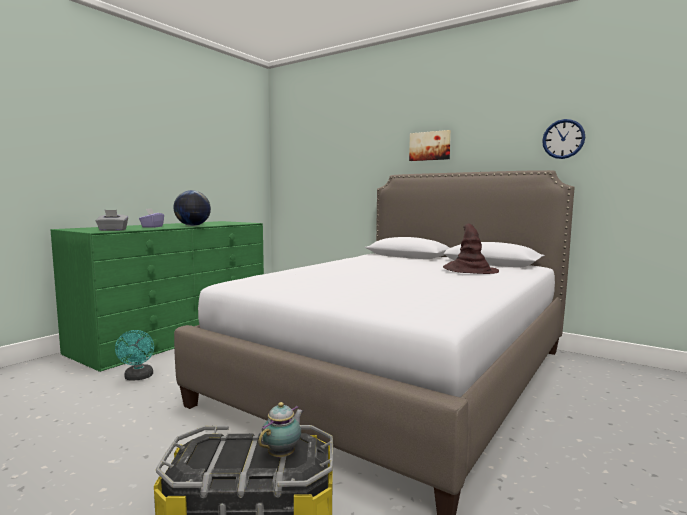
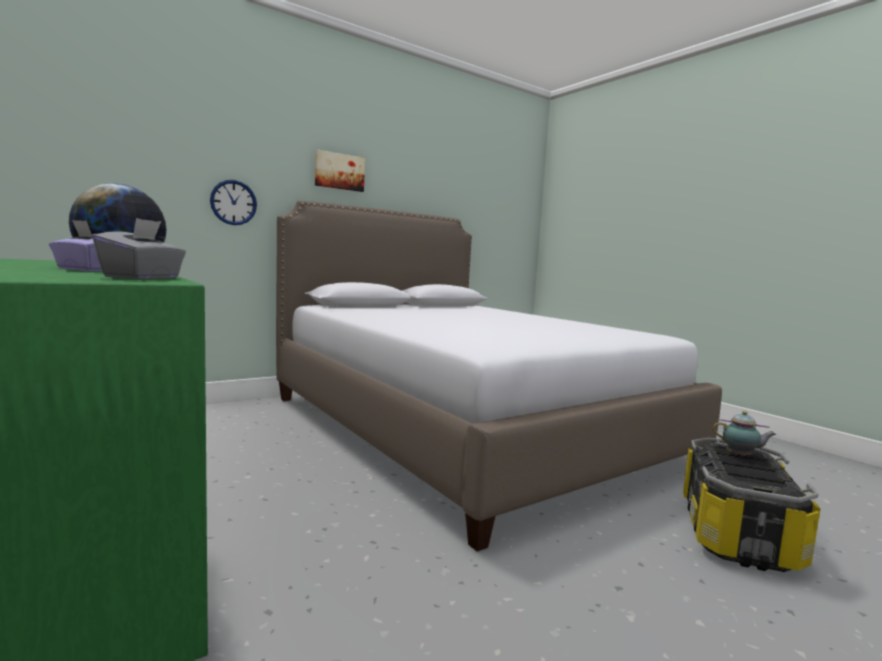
camera: 70 degrees left, 0 degrees up
turquoise fan [115,330,154,381] -> none
teapot [258,402,303,458] -> teapot turned 150 degrees clockwise [712,411,776,457]
brown hat [443,223,499,274] -> none
wall clock [542,119,585,159] -> wall clock moved to [210,180,257,225]

